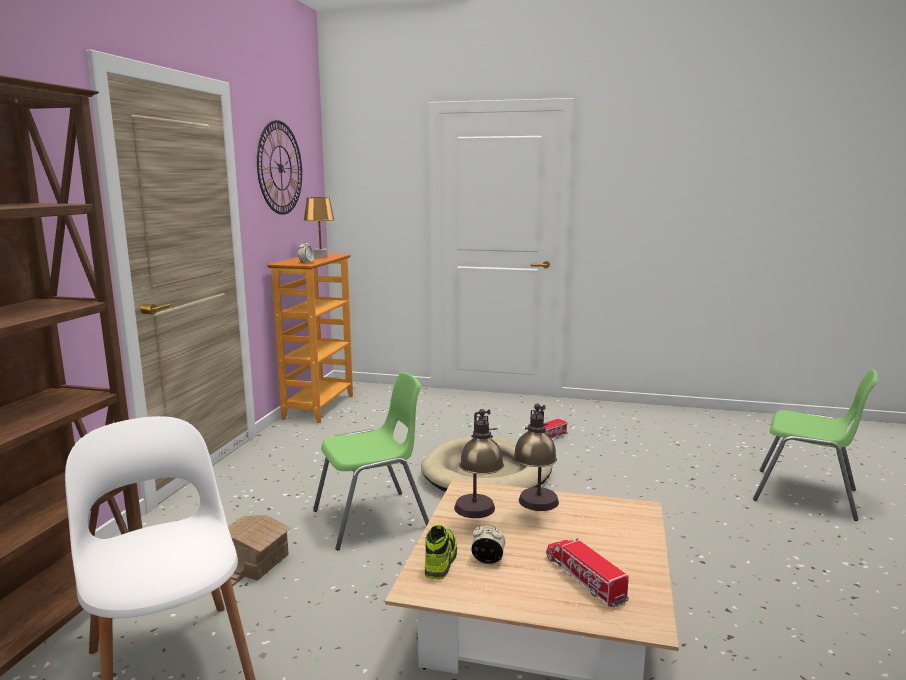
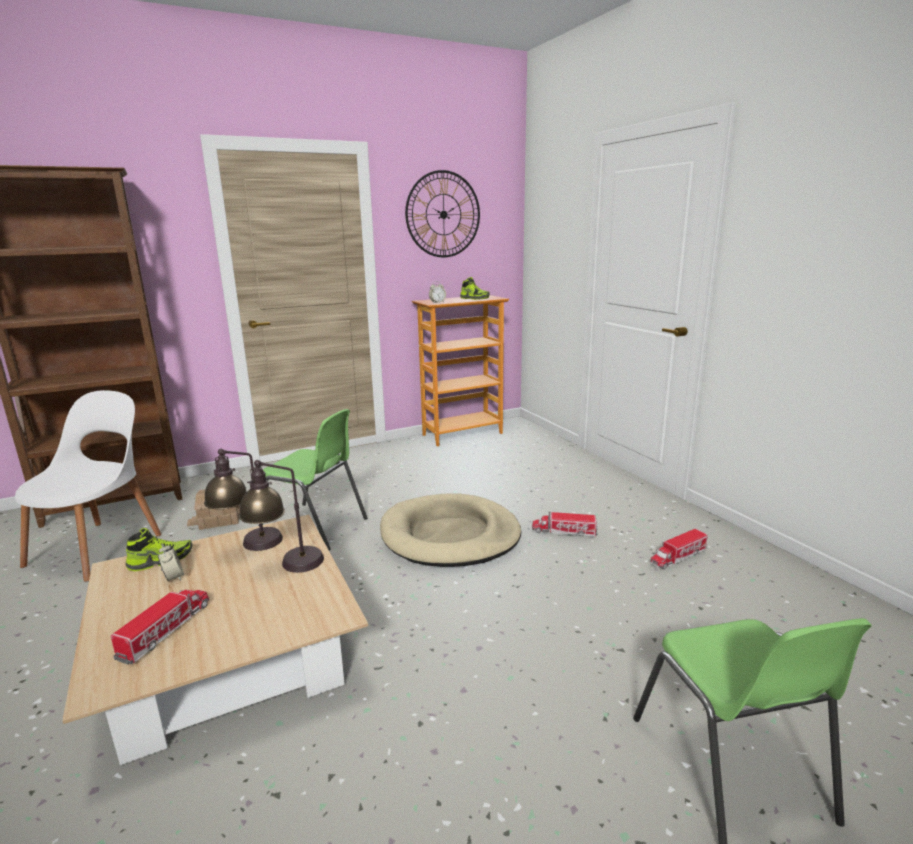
camera: 50 degrees right, 5 degrees up
brown table lamp [304,197,335,258] -> shoe [460,277,490,300]
none -> toy truck [650,529,708,569]

